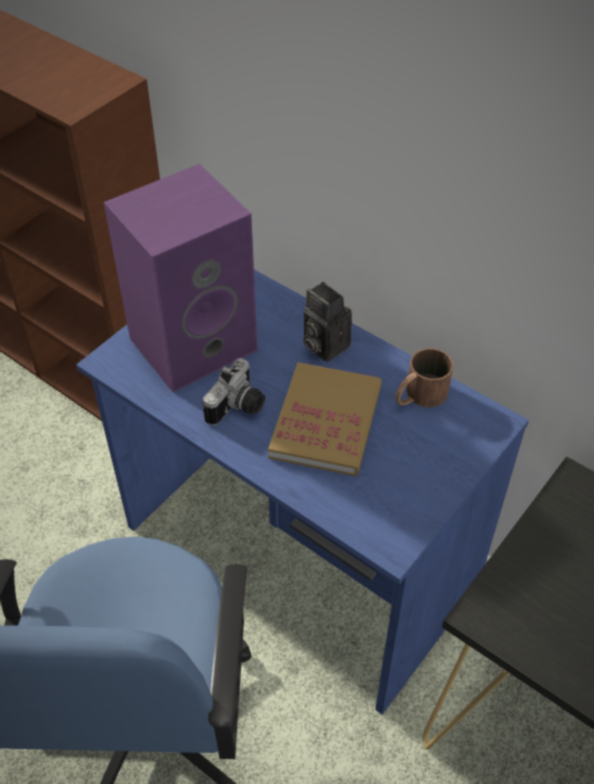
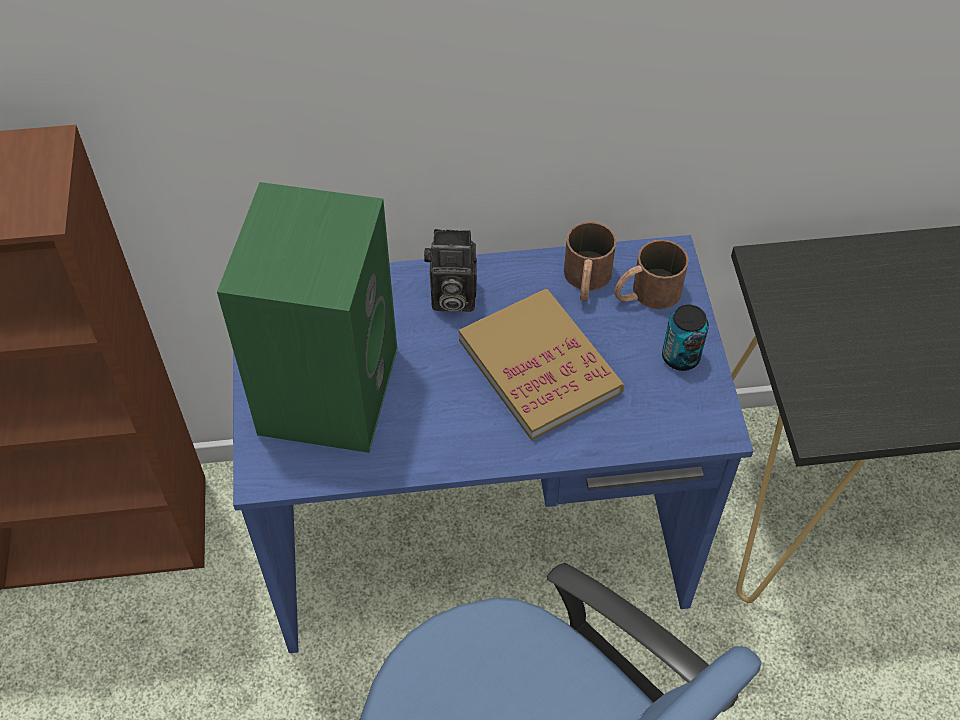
camera: 45 degrees left, 5 degrees up
purple speaker [104,164,258,393] -> green speaker [217,182,397,453]
camera [202,358,265,426] -> none
none -> brown mug [614,240,688,309]
none -> can [662,305,709,371]

